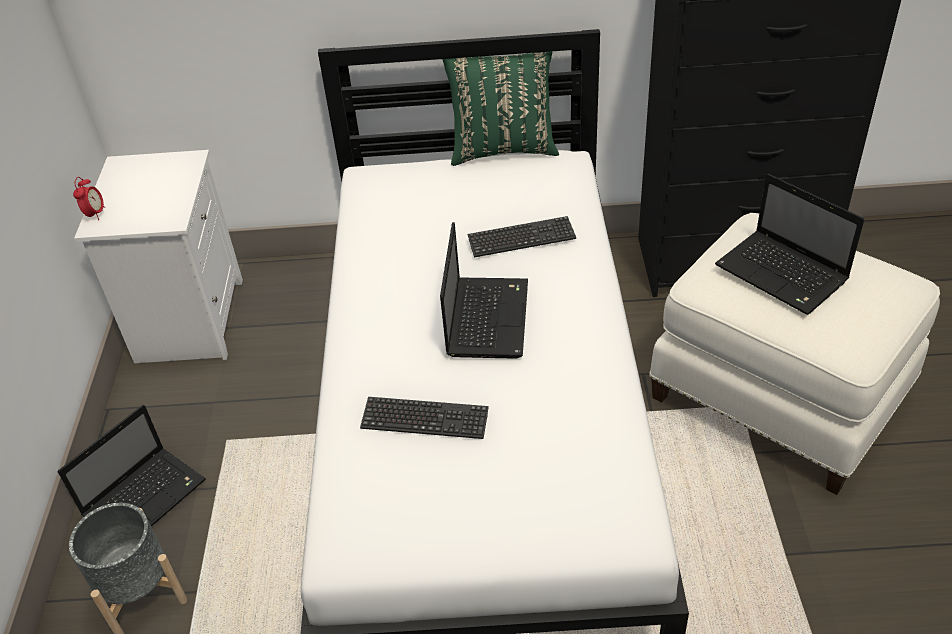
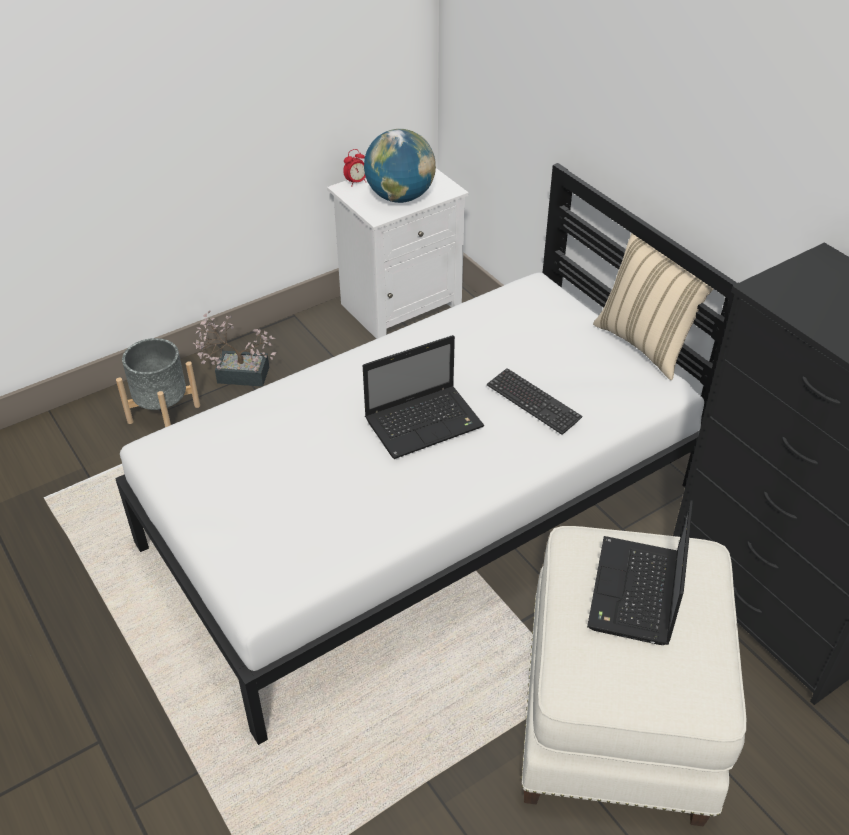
camera: 55 degrees right, 0 degrees up
laptop [58,405,206,527] -> potted plant [193,311,276,387]
keyboard [360,397,489,439] -> none
green pillow [442,51,559,166] -> beige pillow [593,233,713,380]
none -> globe [364,129,436,203]

